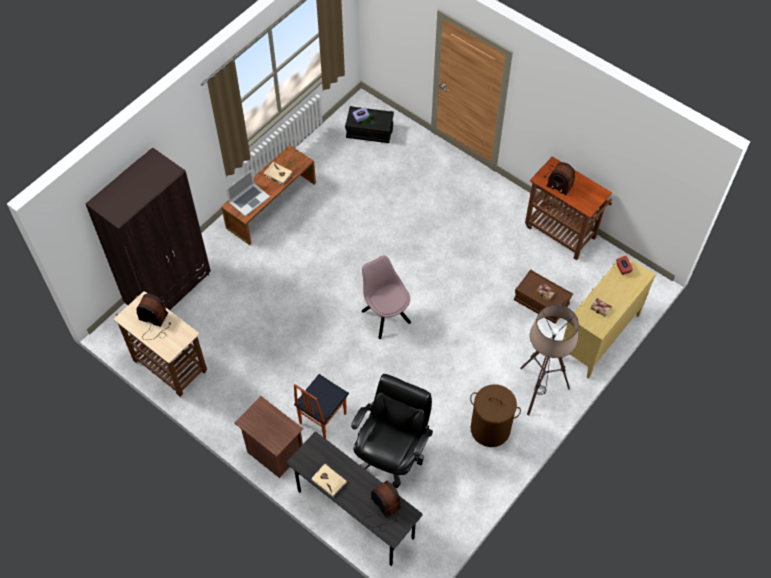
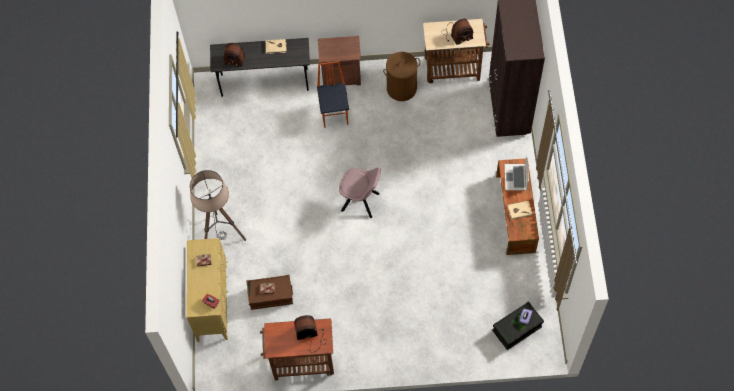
camera: 140 degrees right, 5 degrees up
black office chair [351,374,433,488] -> none
brown laundry basket [470,384,521,447] -> brown laundry basket moved to [383,52,420,101]

